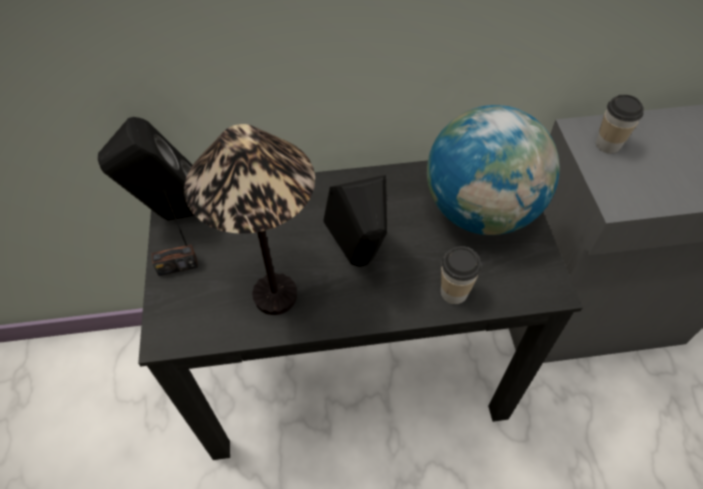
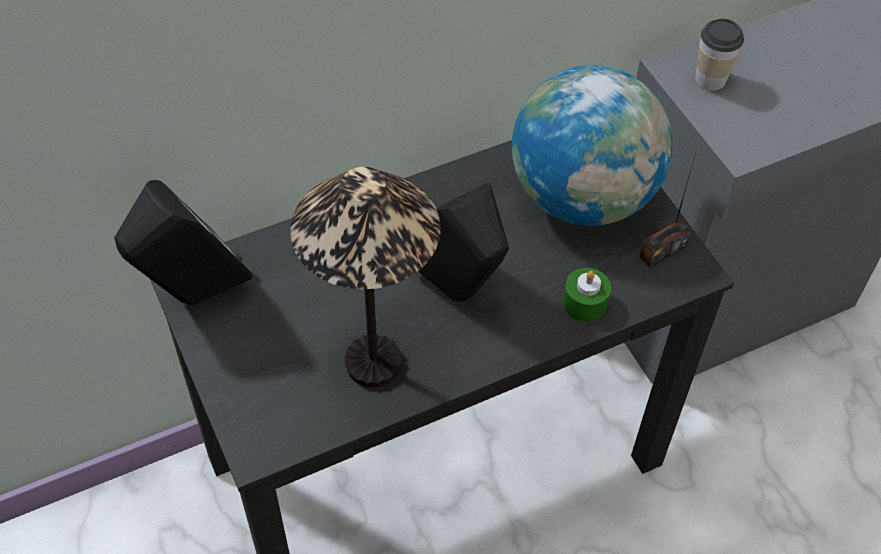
camera: 20 degrees left, 0 degrees up
radio [151,191,198,276] -> radio moved to [639,153,696,268]
cup [441,246,481,304] -> green candle [563,268,611,322]

